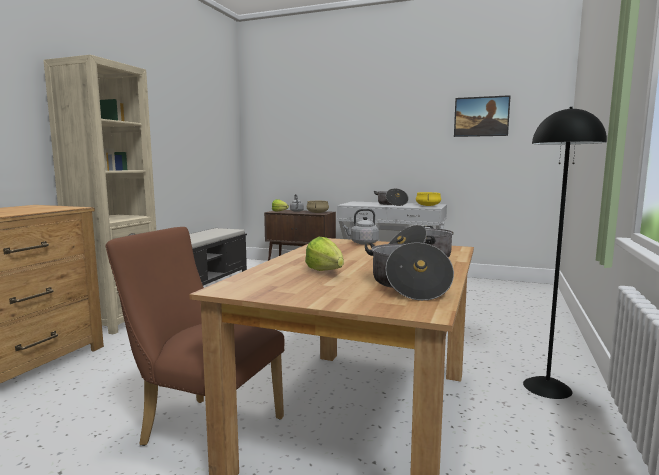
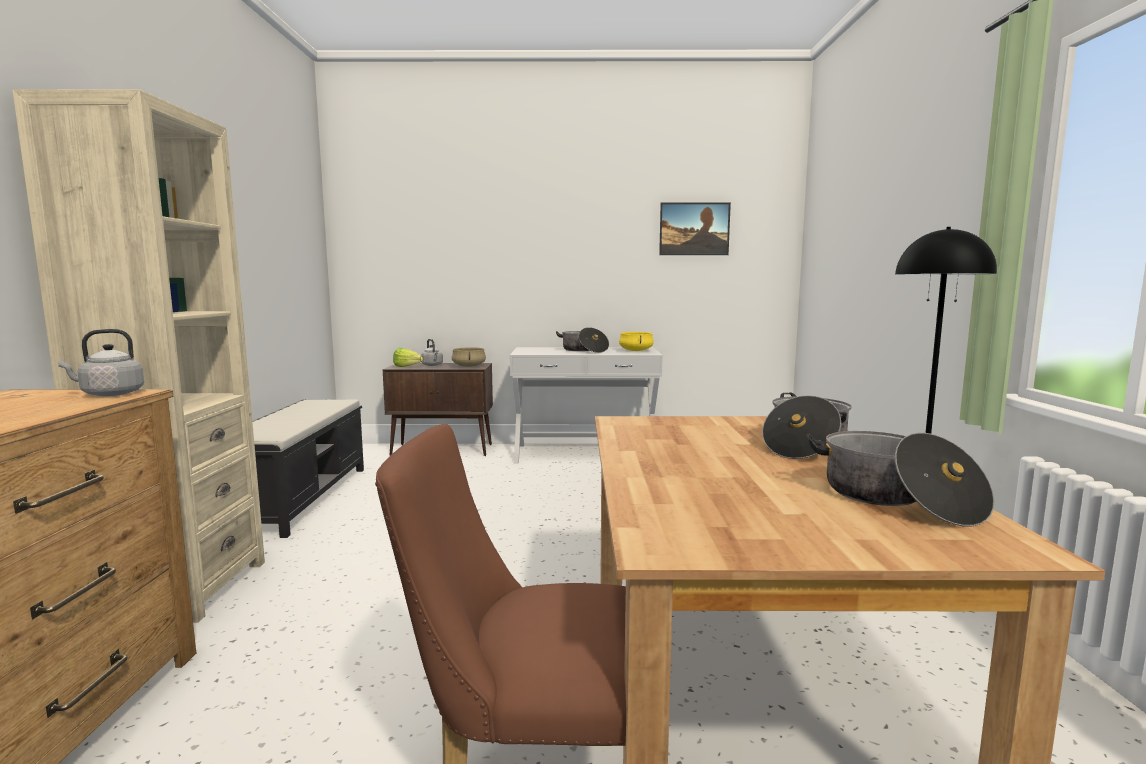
camera: 20 degrees left, 0 degrees up
lettuce [305,237,344,271] -> none
grey kettle [343,209,379,245] -> grey kettle moved to [58,329,144,396]

